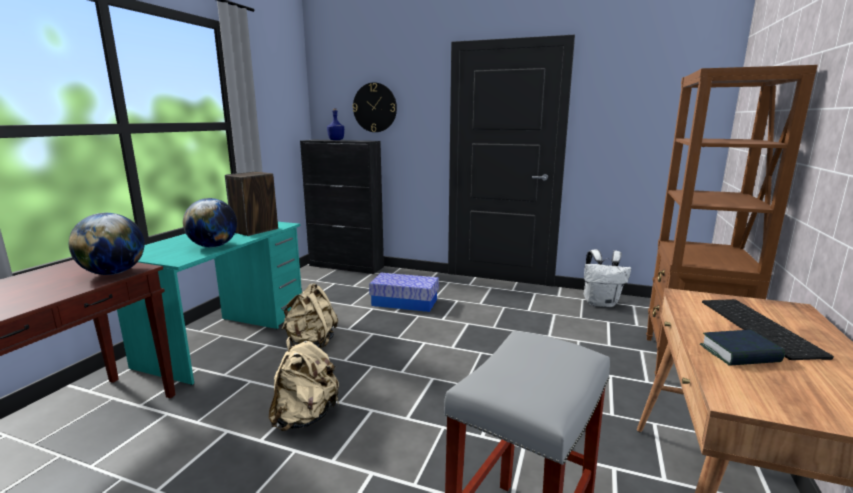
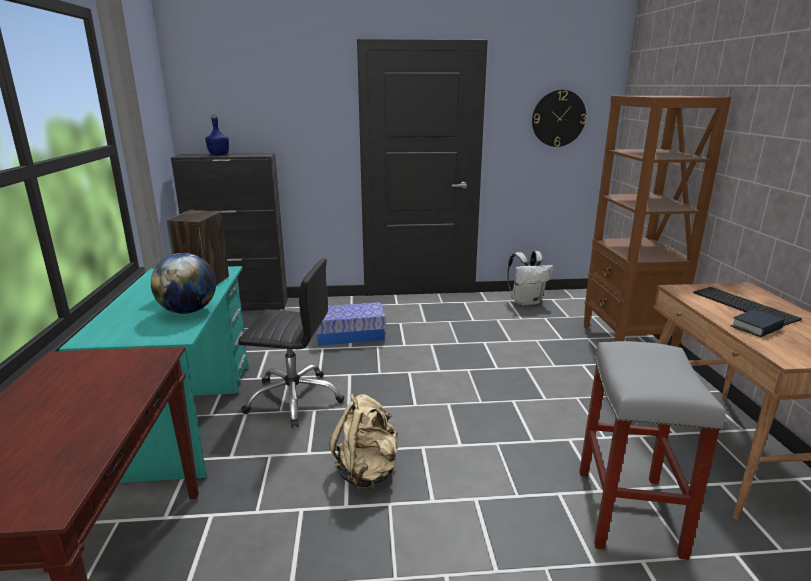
camera: 25 degrees left, 5 degrees up
globe [69,213,145,275] -> none
beige backpack [281,283,338,349] -> black office chair [238,258,345,428]
wall clock [352,82,397,132] -> wall clock moved to [532,90,586,147]

